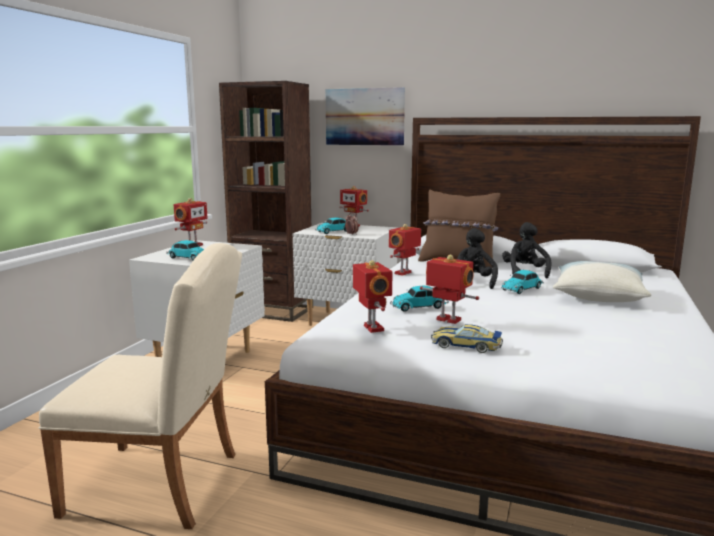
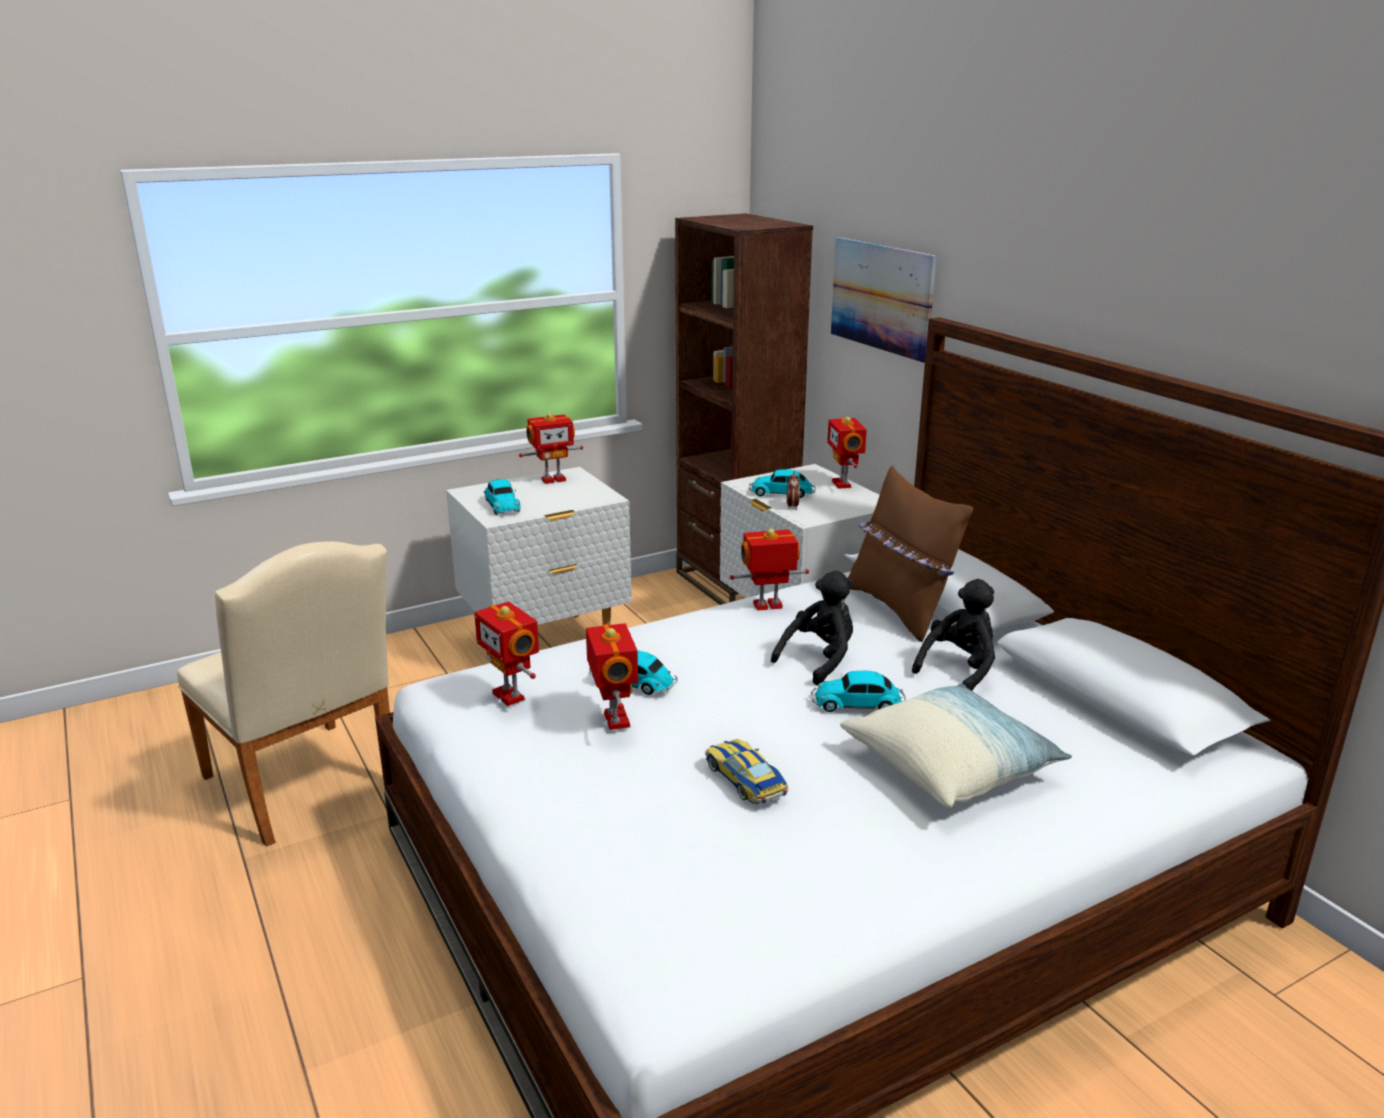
camera: 40 degrees right, 10 degrees up
toy robot [353,260,392,333] -> toy robot turned 120 degrees clockwise [474,601,539,706]
toy car [431,324,503,353] -> toy car moved to [705,739,789,804]

